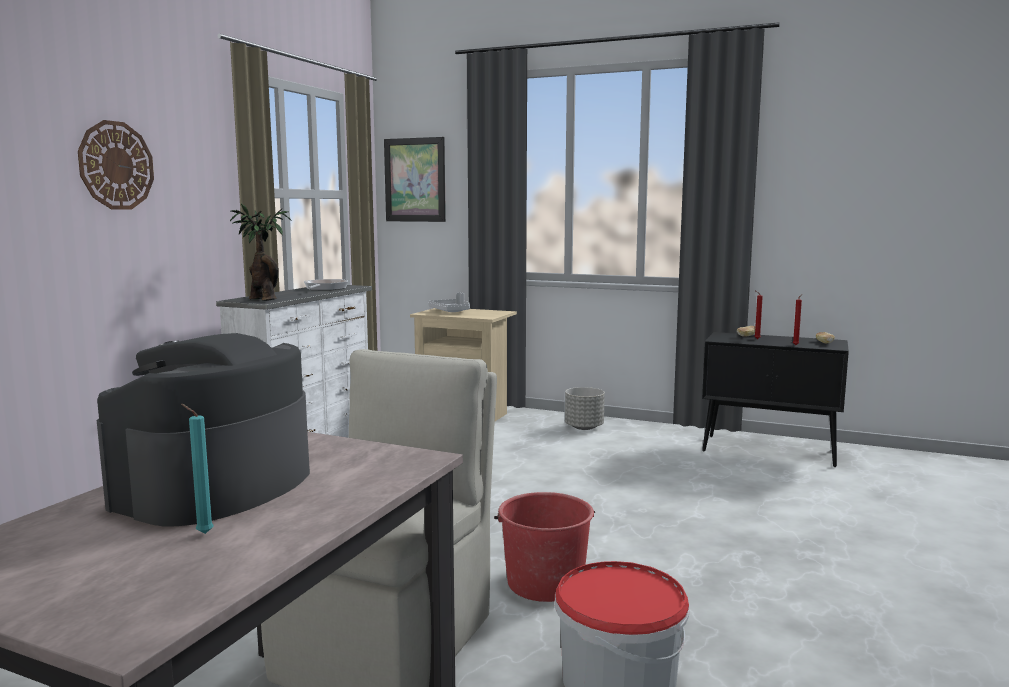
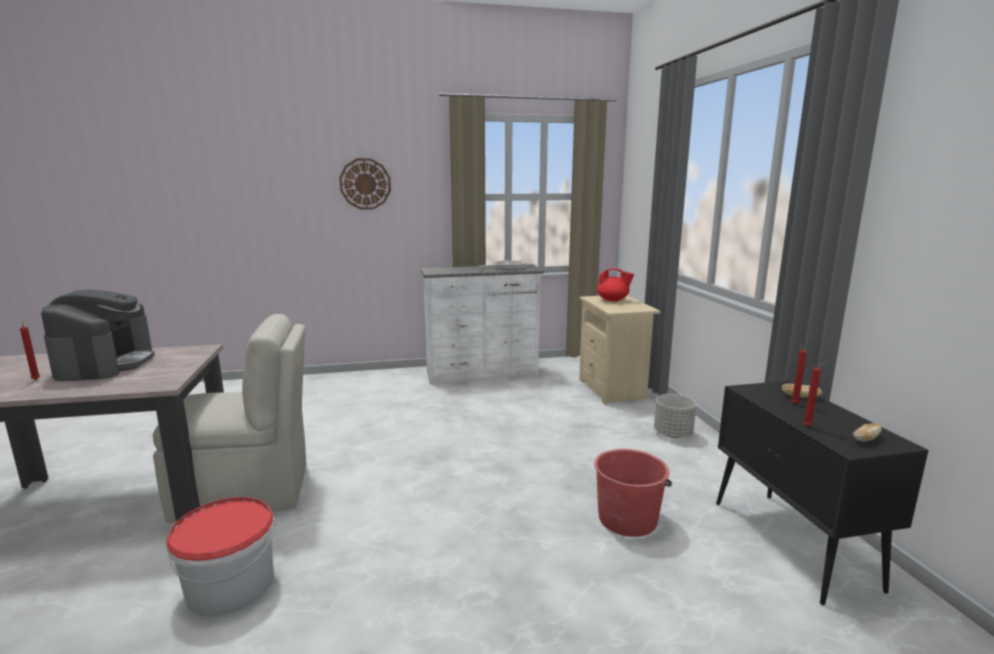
camera: 55 degrees right, 5 degrees up
coffee machine [97,333,310,526] -> coffee machine turned 90 degrees clockwise [41,289,155,381]
turquoise candle [181,404,214,534] -> red candle [20,320,40,380]
potted plant [230,204,292,301] -> none
picture [384,137,446,222] -> none
grey tray [428,292,470,312] -> red teapot [597,268,634,301]
red bucket [494,492,595,602] -> red bucket moved to [594,449,672,537]

